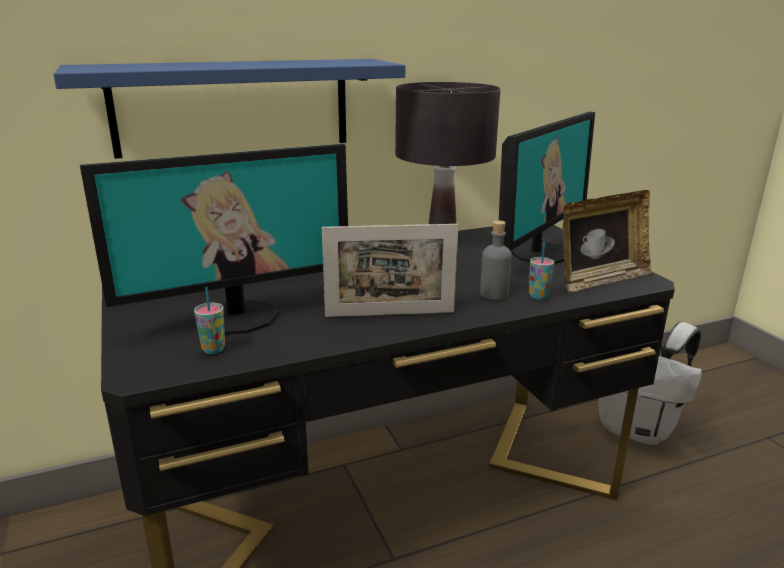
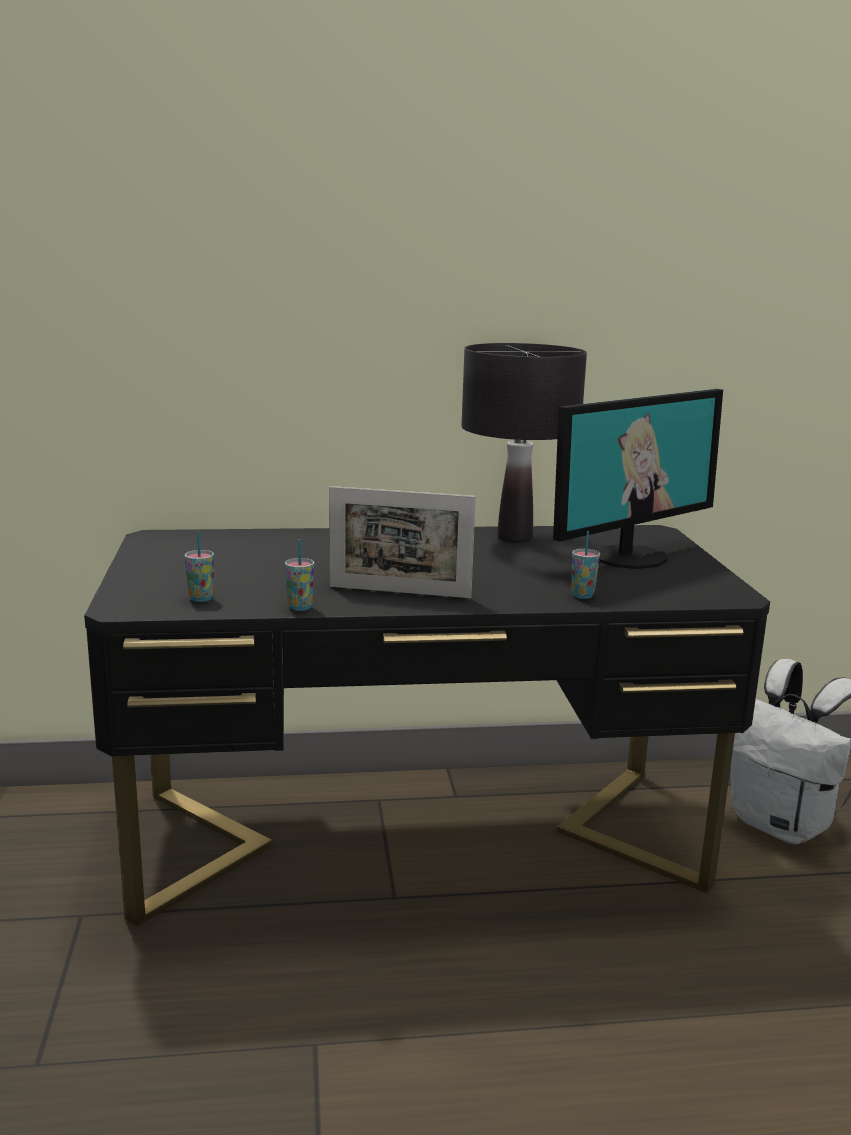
camera: 15 degrees right, 5 degrees down
blue shelf [53,59,405,159] -> none
monitor [80,144,348,335] -> none
grey bottle [480,220,512,300] -> none
picture frame [563,190,652,292] -> none
none -> cup [285,539,315,611]

